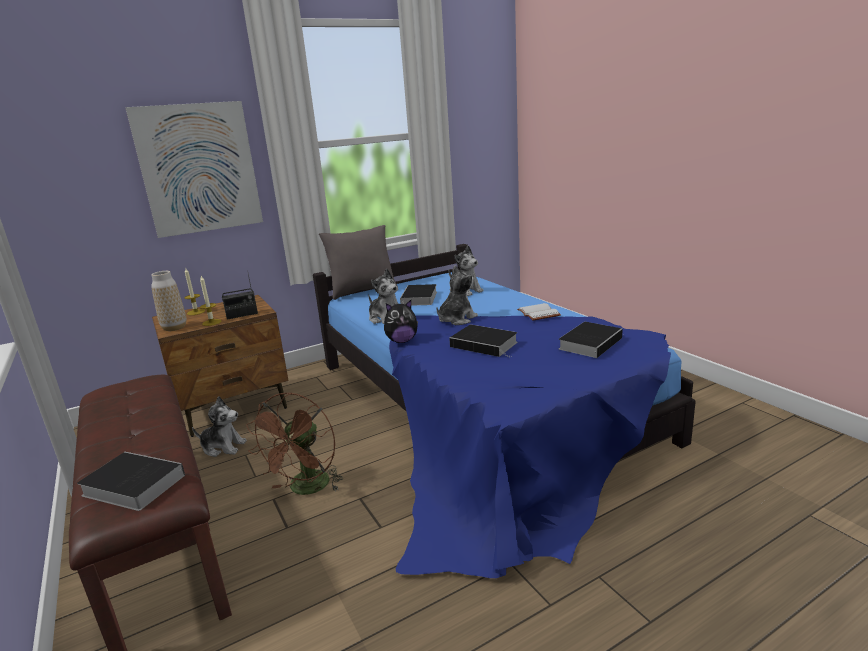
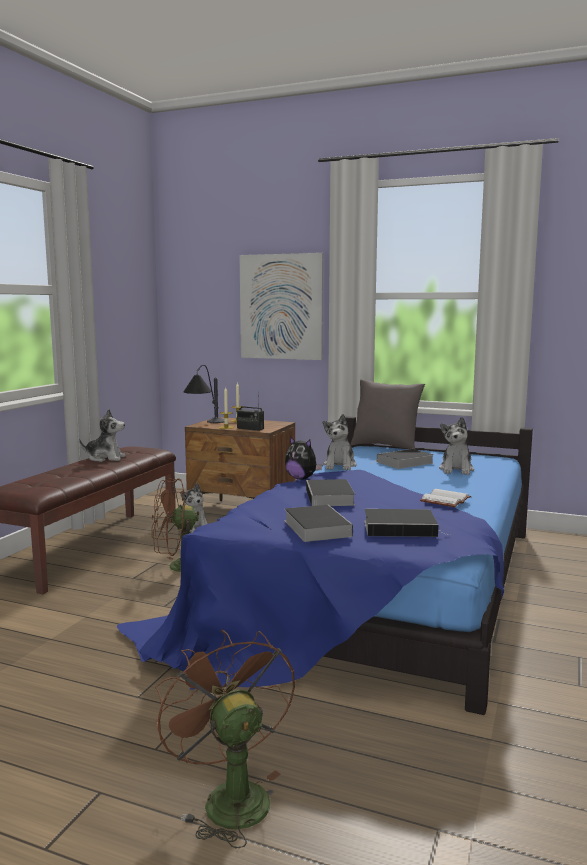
camera: 50 degrees right, 10 degrees down
book [77,452,185,511] -> book moved to [285,505,353,542]
vase [151,271,186,331] -> table lamp [183,365,224,423]
plush toy [436,266,478,325] -> plush toy moved to [79,409,126,462]
none -> brown fan [155,630,295,848]

